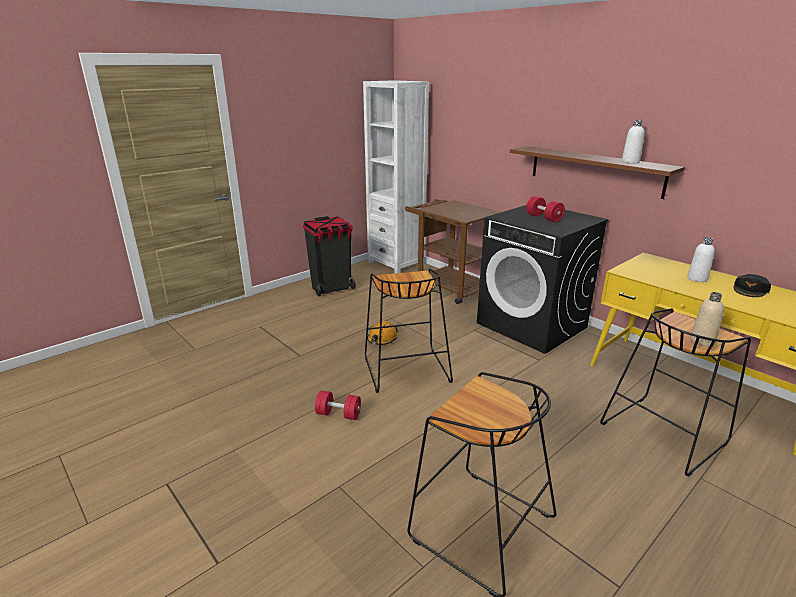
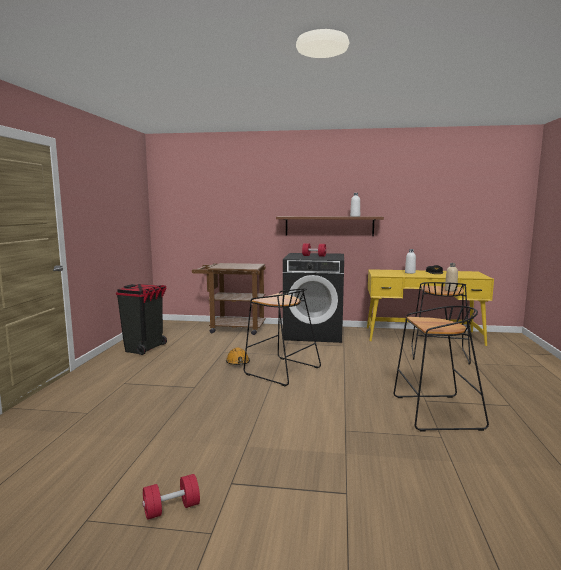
camera: 40 degrees left, 15 degrees down
red dumbbell [315,391,361,420] -> red dumbbell moved to [142,474,200,520]
white bookcase [363,80,429,273] -> none

